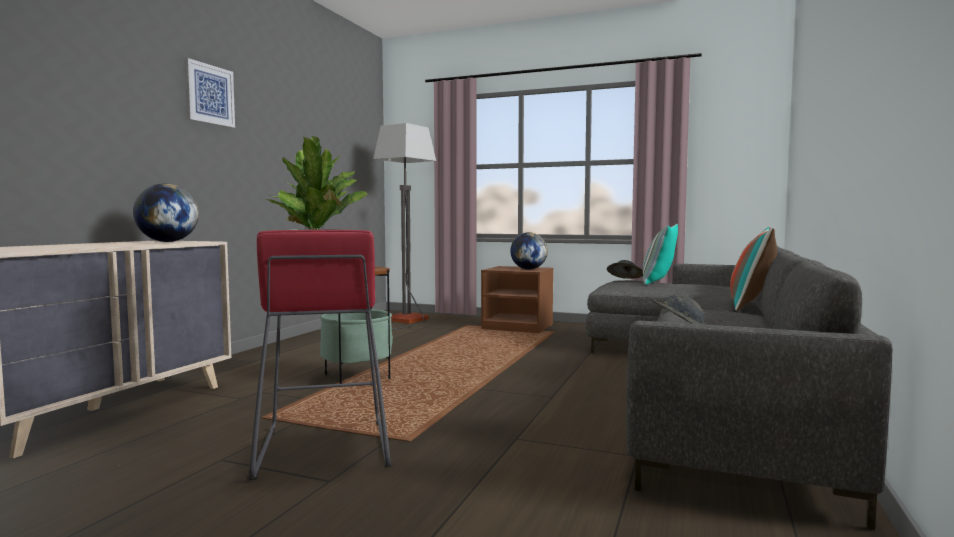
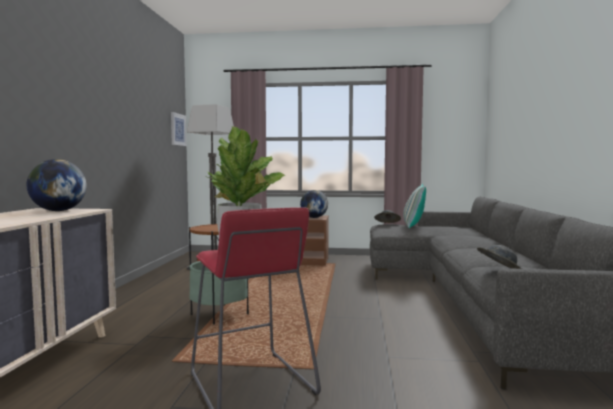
camera: 15 degrees left, 0 degrees up
picture [184,58,235,128] -> picture moved to [171,112,187,146]
pillow [730,227,777,311] -> none

